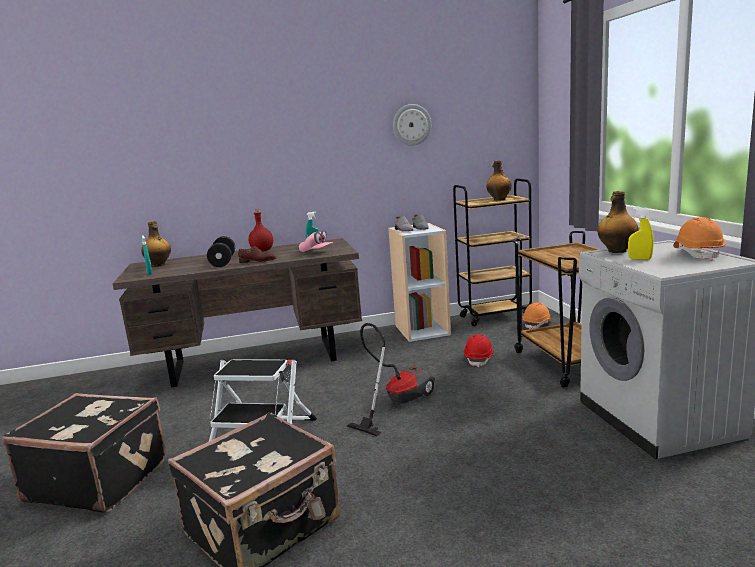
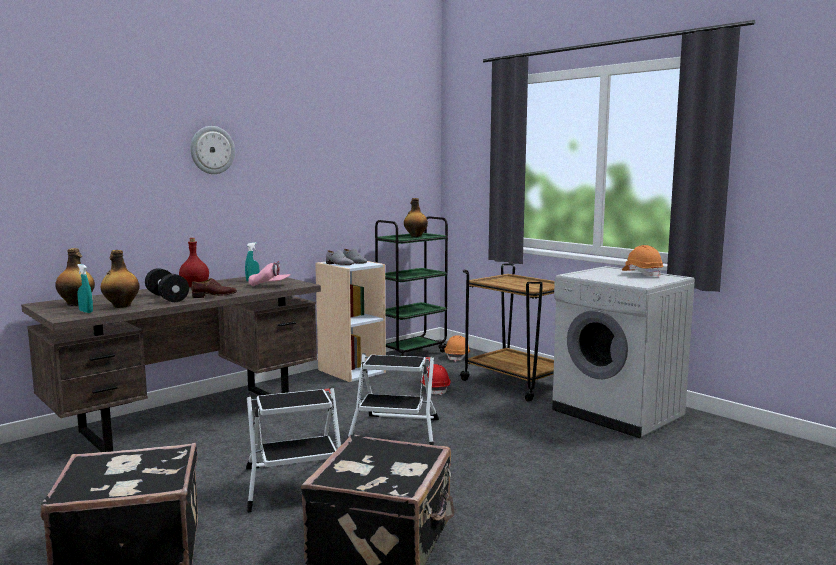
camera: 30 degrees left, 5 degrees down
vacuum cleaner [347,323,435,436] -> step ladder [347,353,439,445]
wall clock [393,104,431,146] -> wall clock moved to [190,126,235,174]
brown cart [453,179,532,327] -> green cart [375,216,448,356]
bottle [597,191,639,253] -> bottle moved to [101,250,140,308]
yellow spray bottle [628,207,654,260] -> none

